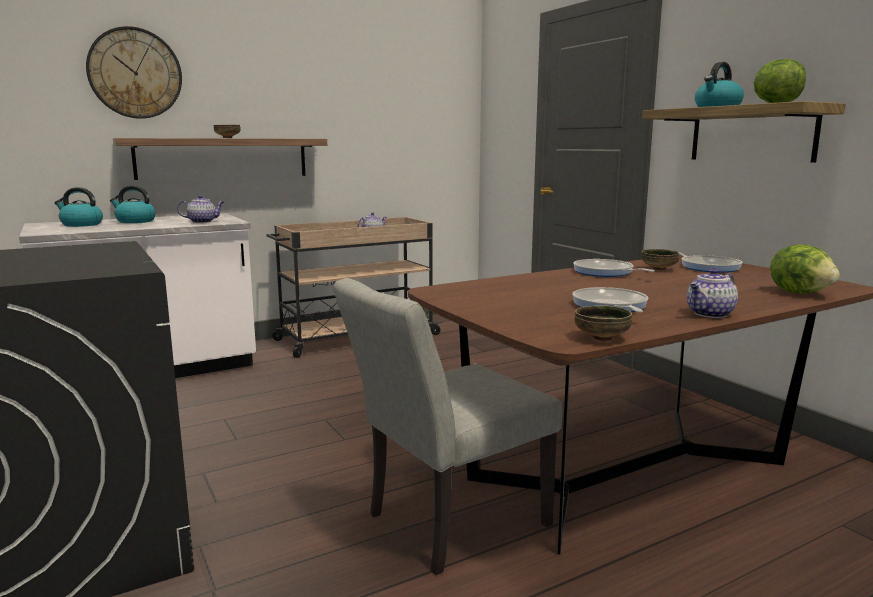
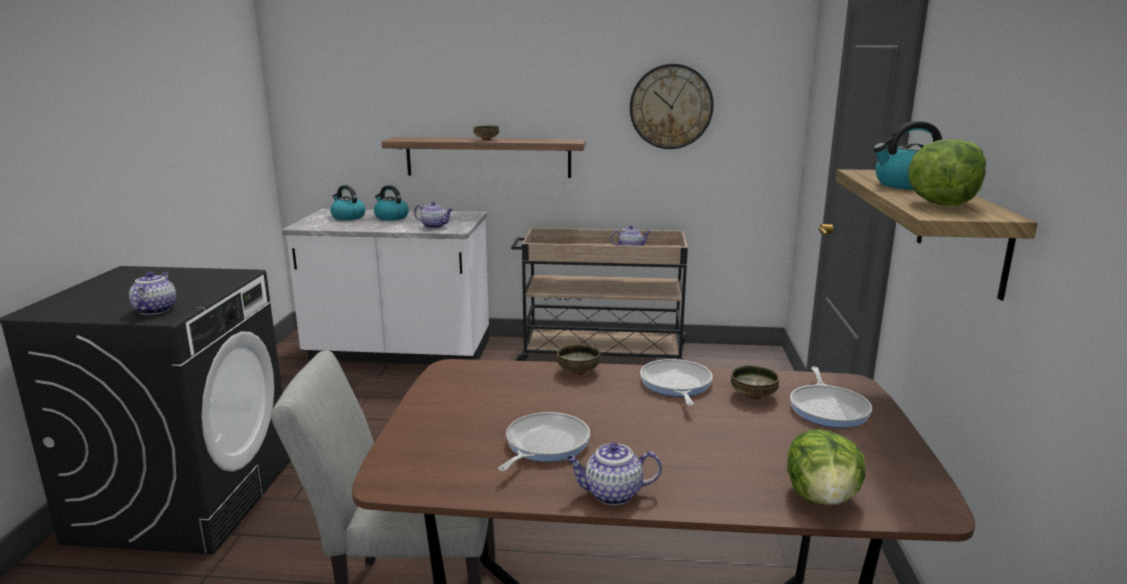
camera: 35 degrees right, 5 degrees up
wall clock [86,26,182,119] -> wall clock moved to [630,64,714,149]
bowl [575,305,632,341] -> bowl moved to [557,344,601,375]
none -> teapot [129,271,176,315]

